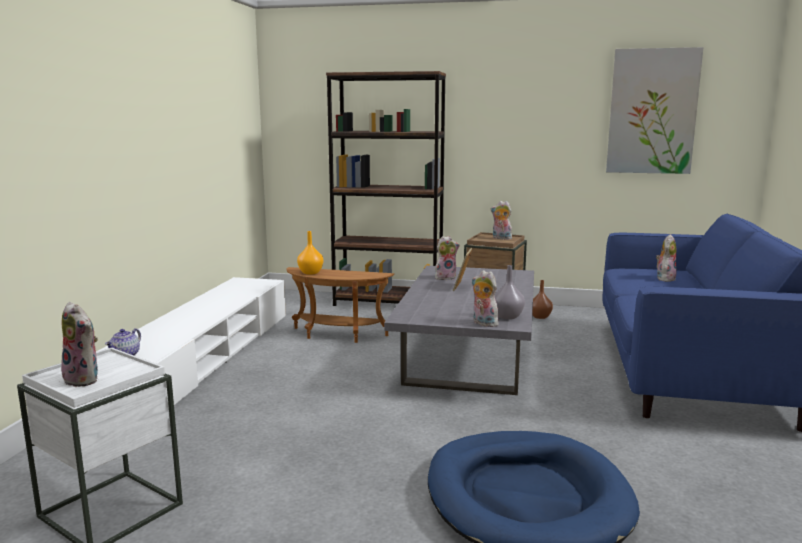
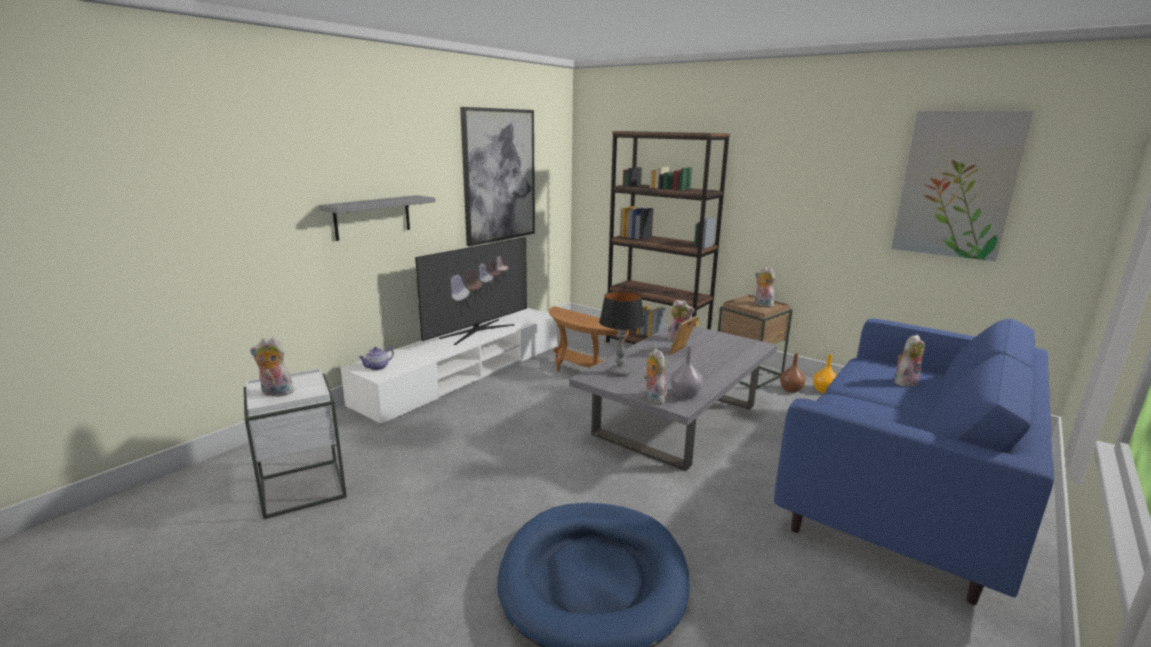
camera: 25 degrees right, 5 degrees up
plush toy [61,302,98,387] -> plush toy turned 120 degrees clockwise [250,337,294,396]
orange vase [297,231,324,275] -> orange vase moved to [813,354,837,394]
none -> grey shelf [319,195,435,241]
none -> television [415,237,527,345]
none -> picture [460,107,535,246]
none -> table lamp [599,291,645,377]

